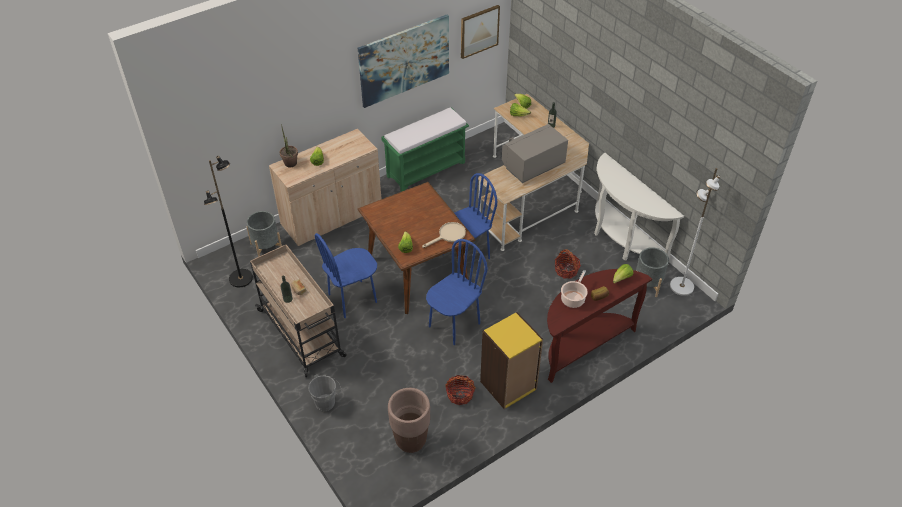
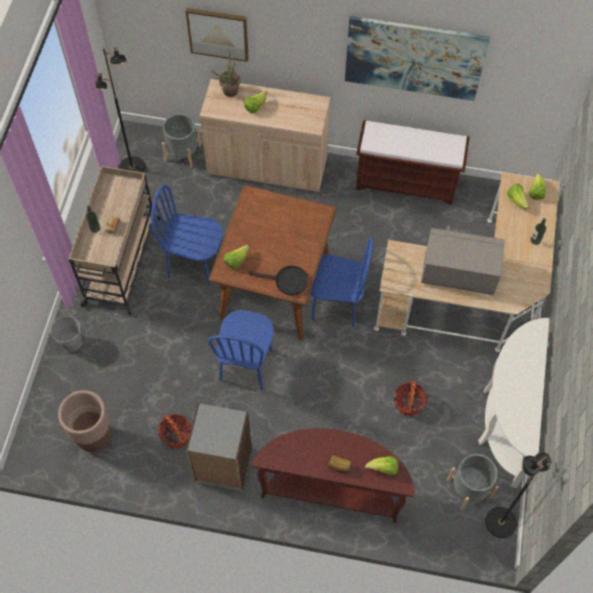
camera: 45 degrees right, 15 degrees up
green bench [381,107,469,192] -> brown bench [356,120,470,205]
beige frying pan [422,222,466,248] -> black frying pan [248,266,308,295]
blue chair [426,239,487,345] -> blue chair turned 105 degrees clockwise [208,310,274,390]
picture [461,5,500,59] -> picture moved to [186,8,249,62]
yellow bookcase [480,312,543,409] -> grey bookcase [186,403,252,492]
cooking pot [561,270,588,308] -> none
white floor lamp [670,168,720,296] -> black floor lamp [485,452,552,538]

